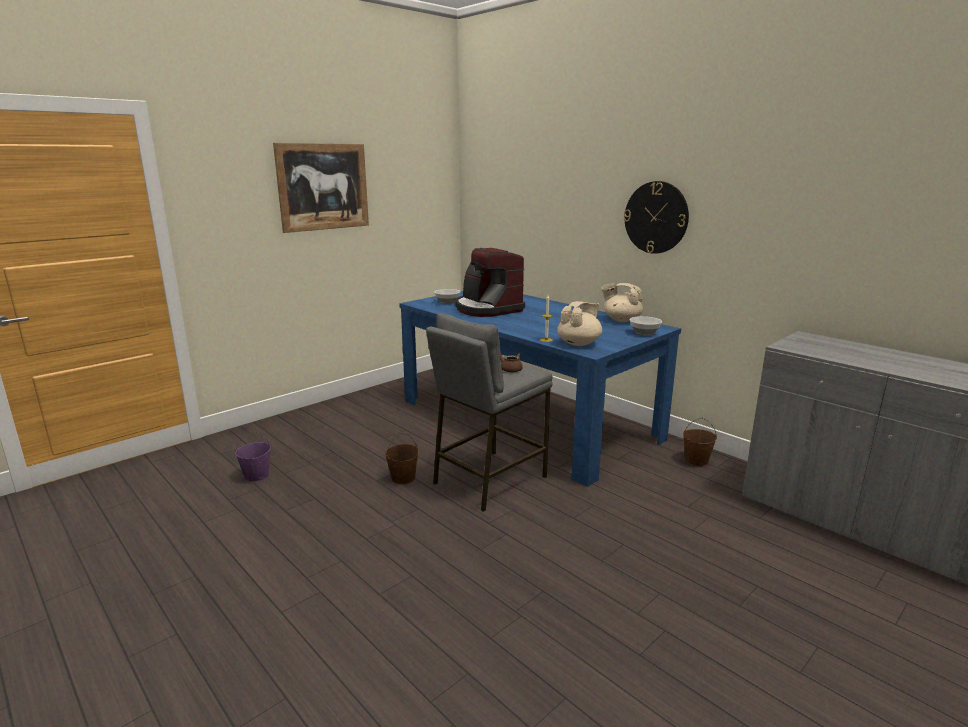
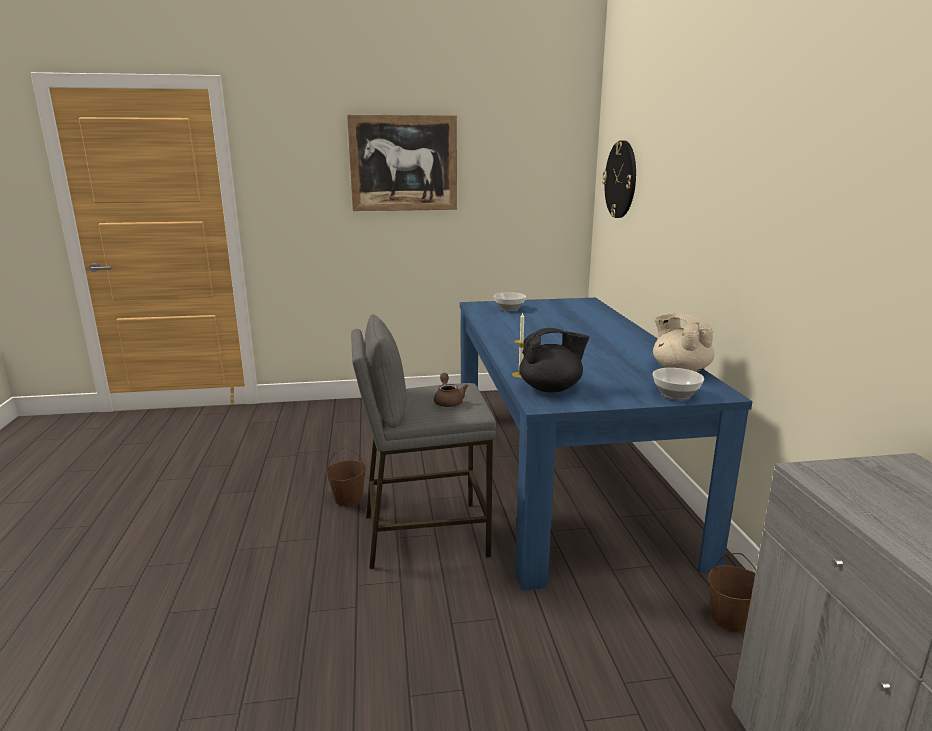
camera: 35 degrees right, 0 degrees up
purple bucket [235,431,271,482] -> none
coffee machine [455,248,525,317] -> none
beige teapot [557,301,602,346] -> black teapot [519,328,589,393]
wall clock [624,181,689,254] -> wall clock moved to [602,140,636,218]

